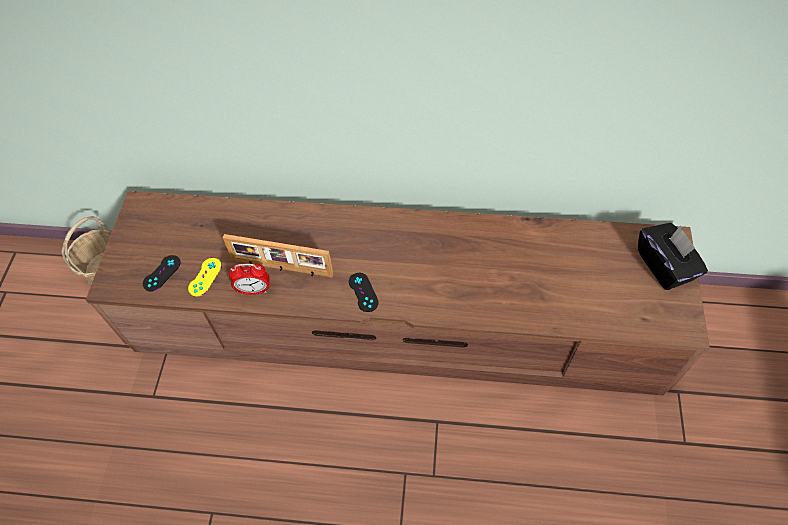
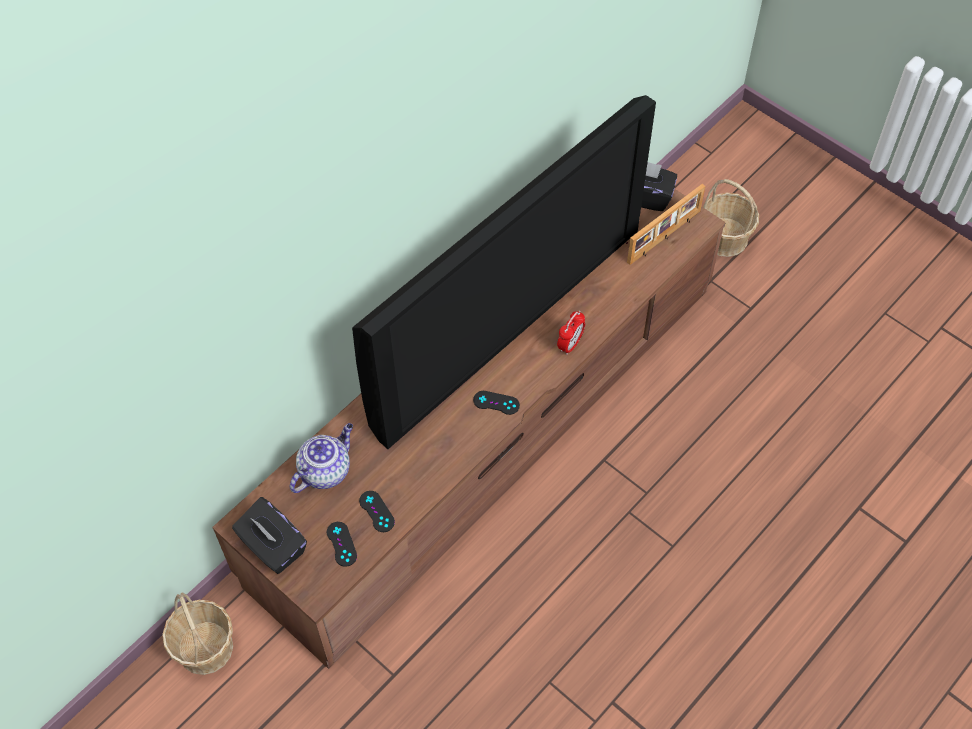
camera: 55 degrees left, 0 degrees up
yellow game controller [188,258,222,296] -> black game controller [359,491,395,532]
picture frame [223,234,333,277] -> picture frame moved to [627,184,705,265]
alarm clock [229,264,270,295] -> alarm clock moved to [557,311,585,355]
none -> black tissue box [232,497,307,574]
none -> teapot [290,423,353,493]
none -> television [352,95,656,449]
none -> basket [703,179,759,257]

